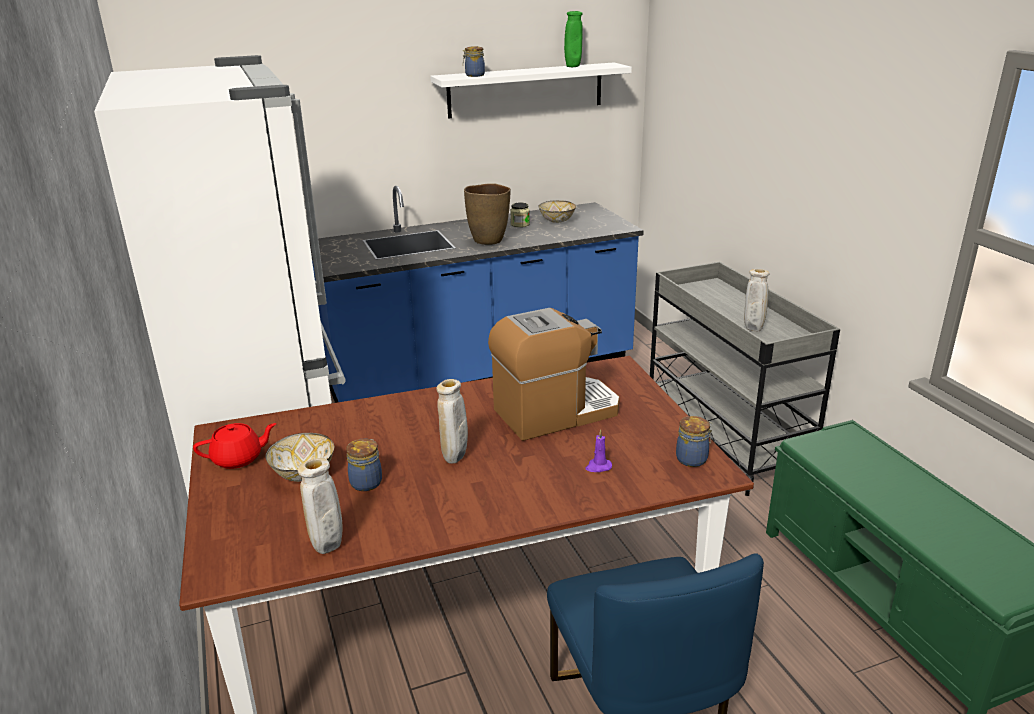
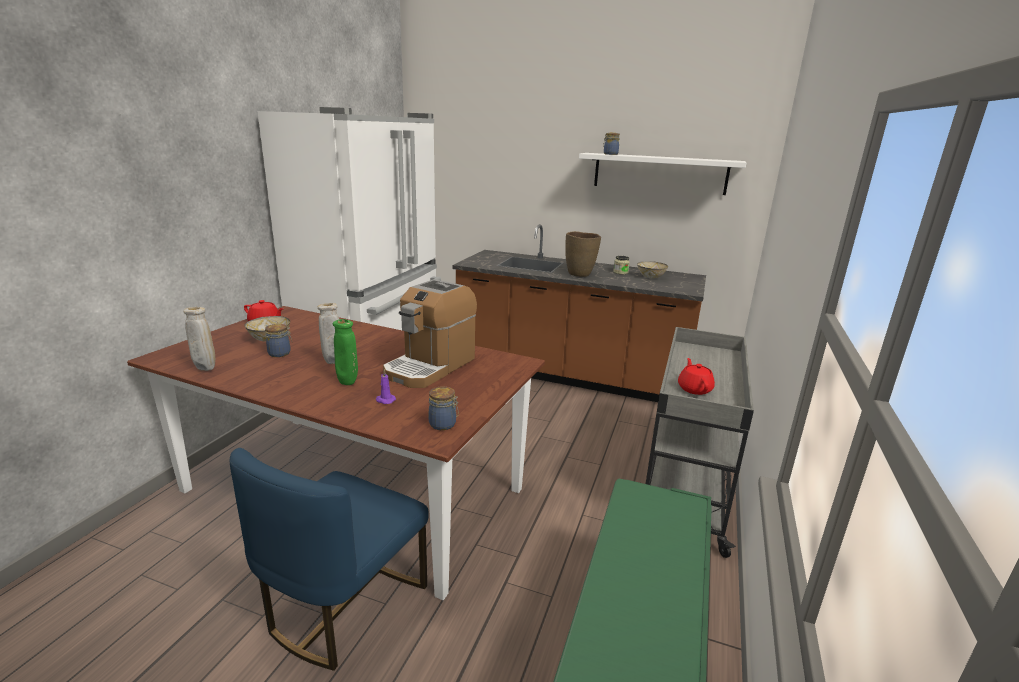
camera: 40 degrees right, 5 degrees down
blue counter [309,186,644,403] -> brown counter [453,224,706,402]
coffee machine [488,308,620,441] -> coffee machine turned 105 degrees clockwise [383,279,477,388]
green vase [564,11,583,67] -> green vase moved to [333,319,358,385]
beige vase [744,269,769,331] -> red teapot [678,358,715,395]

